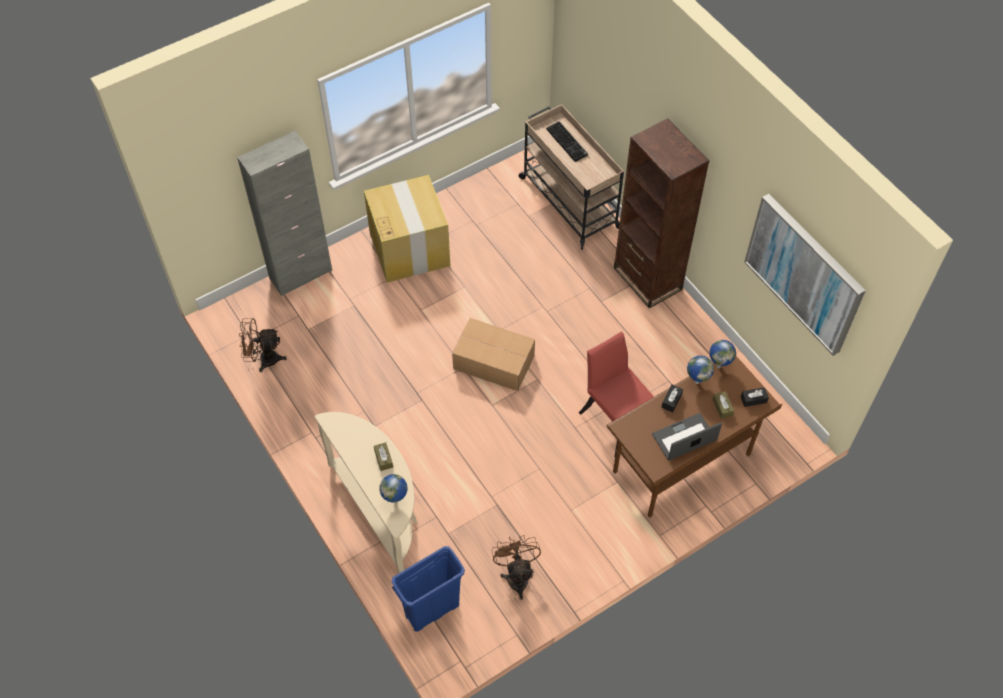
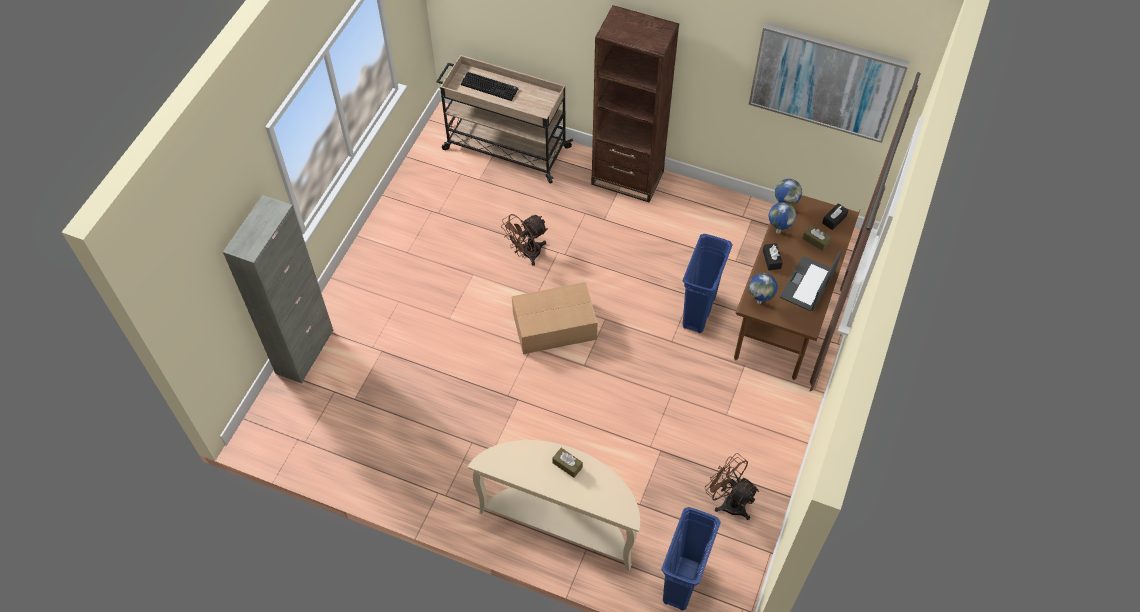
camera: 35 degrees left, 0 degrees up
brown fan [239,318,287,372] -> brown fan moved to [501,214,548,266]
cardboard box [364,175,451,283] -> none
globe [379,474,408,503] -> globe moved to [749,273,778,304]
red chair [579,331,654,457] -> blue trash can [683,234,733,333]

